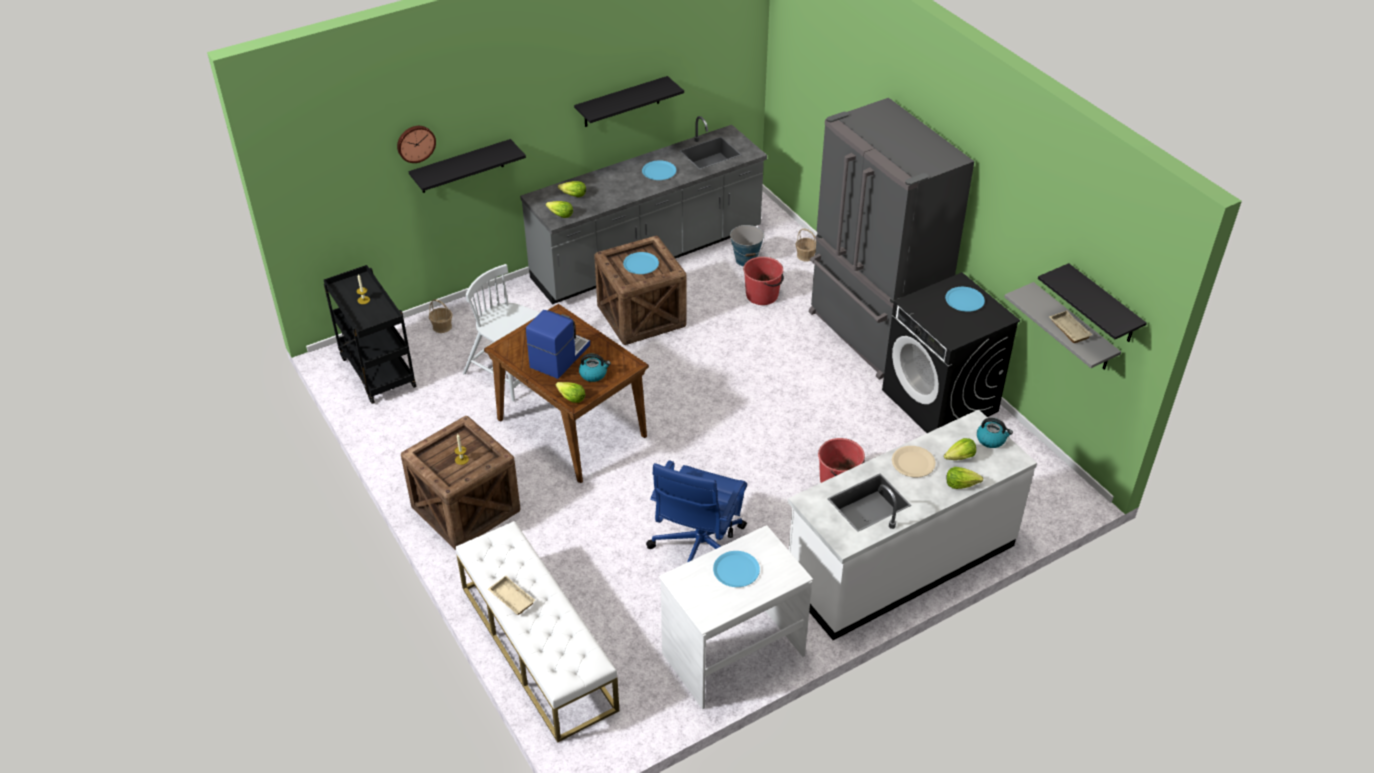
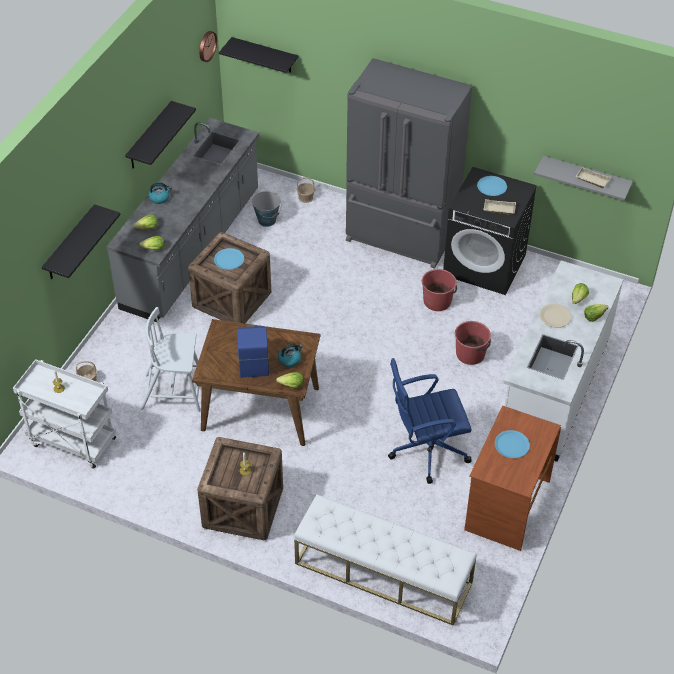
camera: 35 degrees left, 5 degrees up
black cart [324,265,417,404] -> white cart [13,359,116,469]
wall clock [397,126,436,163] -> wall clock moved to [199,31,217,62]
beige tray [488,576,535,615] -> beige tray moved to [484,199,516,215]
blue plate [642,160,676,180] -> none
blue office chair [646,460,747,562] -> blue office chair turned 90 degrees clockwise [388,358,472,484]
white desk [659,525,813,709] -> brown desk [464,406,561,551]
red bucket [743,257,784,305] -> red bucket moved to [422,269,457,311]
kettle [977,418,1013,448] -> kettle moved to [149,183,172,204]
black shelf [1038,263,1147,342] -> black shelf moved to [219,37,299,73]

